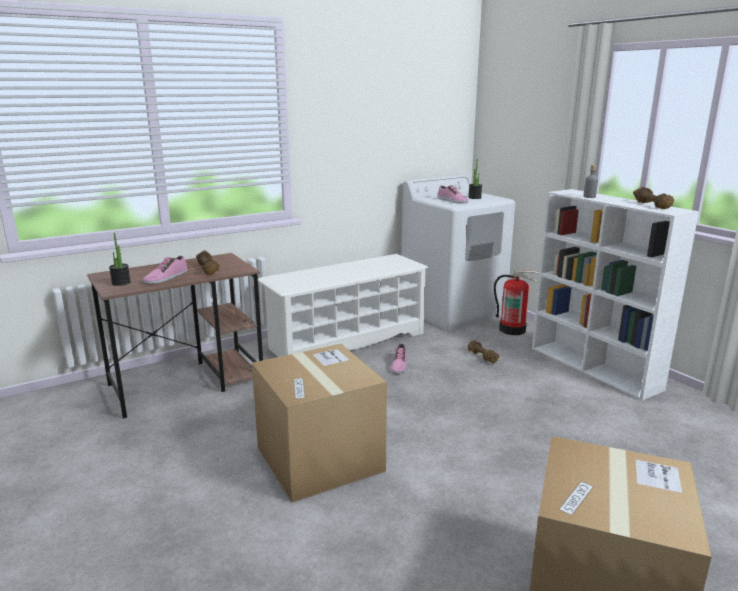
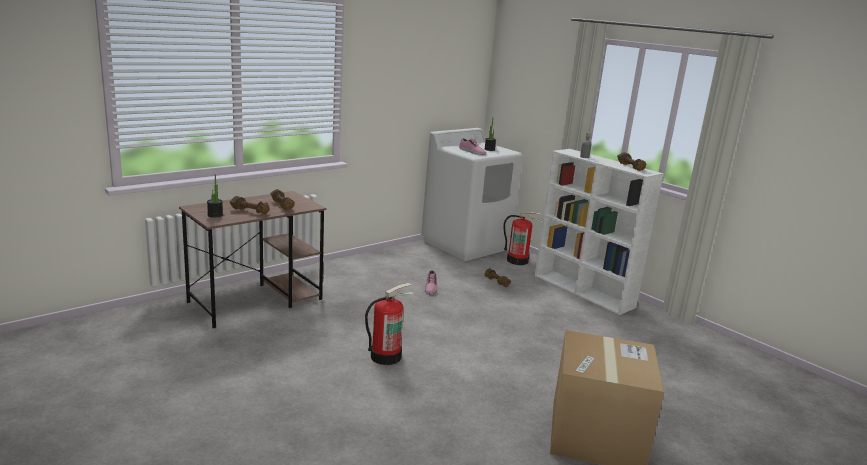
camera: 10 degrees left, 0 degrees up
shoe [143,256,187,284] -> brown dumbbell [230,196,270,215]
cardboard box [252,344,387,503] -> fire extinguisher [365,283,414,365]
white shoe rack [258,254,429,357] -> none

